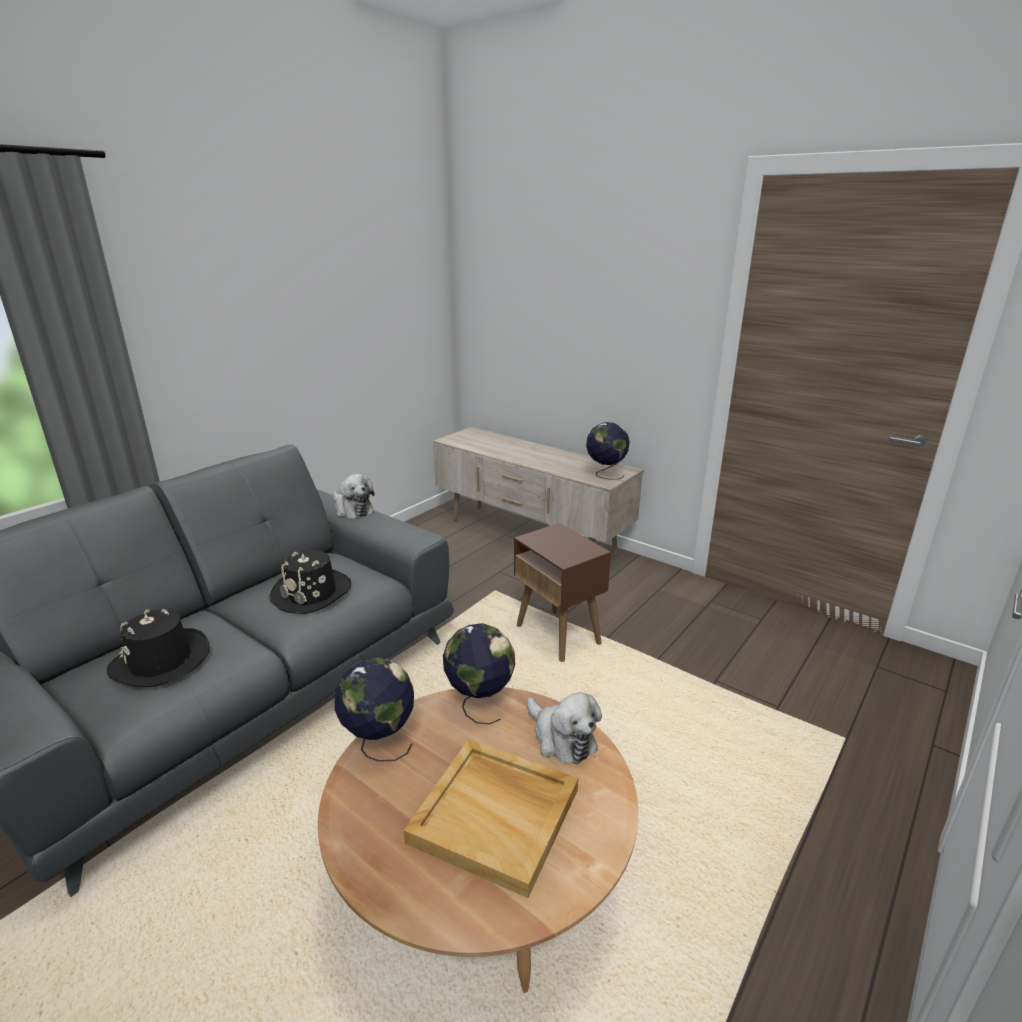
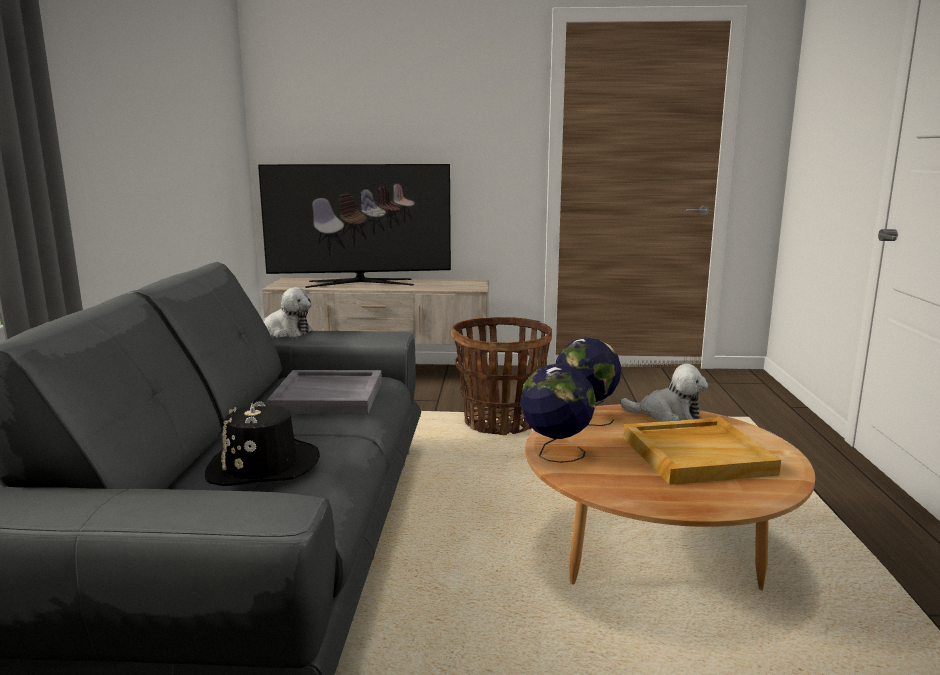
camera: 35 degrees left, 10 degrees down
black hat [269,550,351,614] -> grey tray [267,370,382,414]
brown side table [514,523,611,662] -> basket [451,317,552,435]
globe [586,422,630,480] -> none
none -> television [258,164,451,288]

